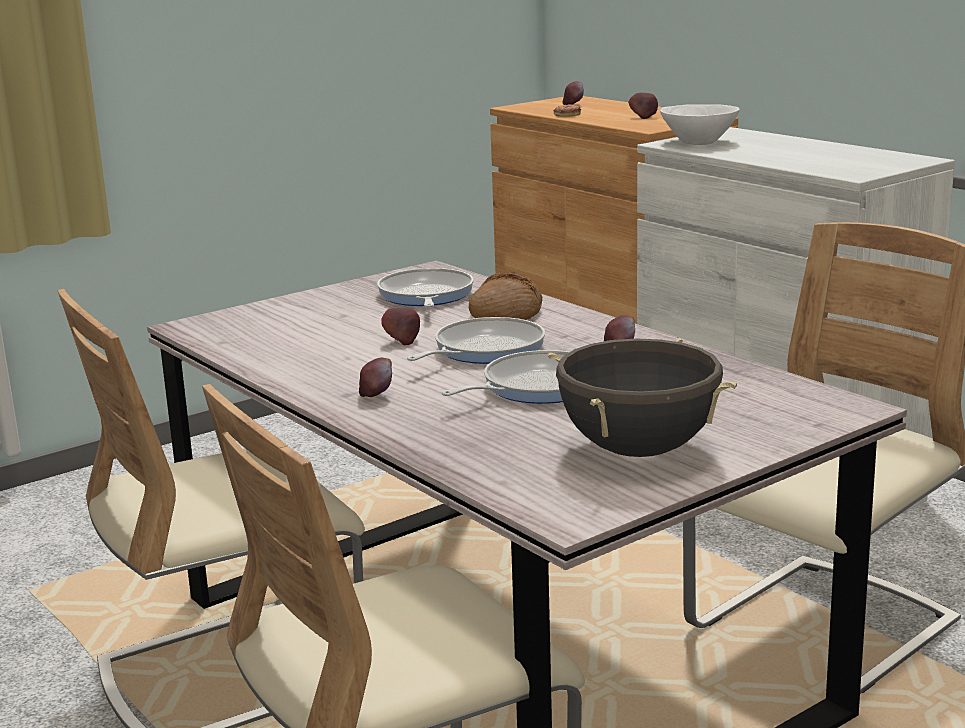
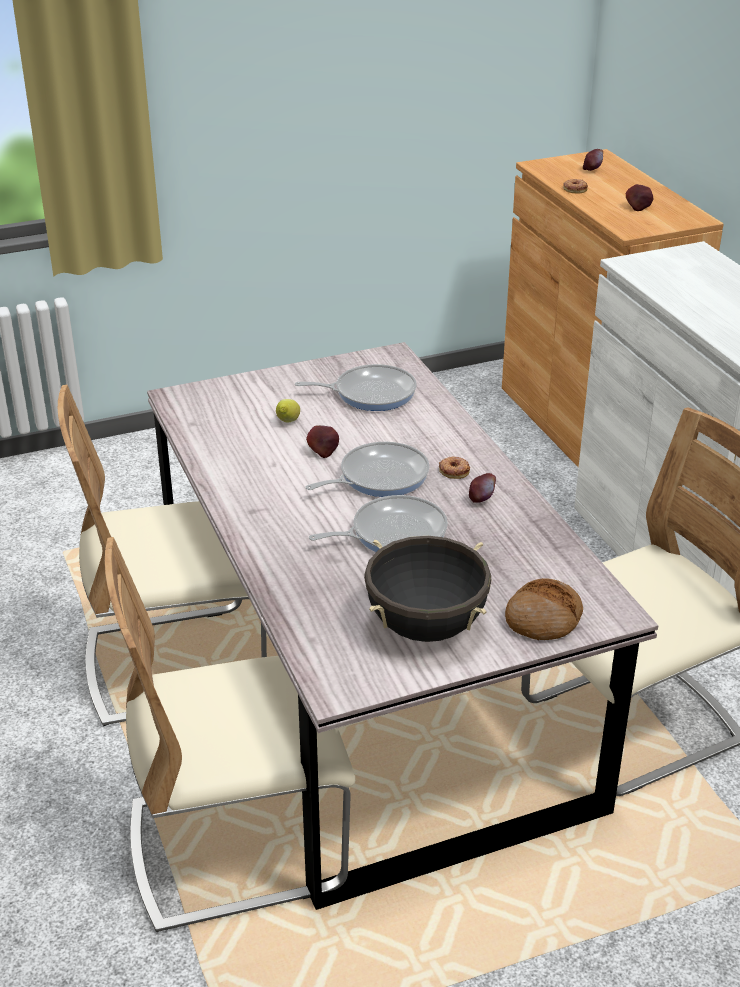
camera: 15 degrees right, 15 degrees up
apple [359,358,392,397] -> none
frying pan [377,268,474,307] -> frying pan turned 75 degrees clockwise [295,364,416,411]
bread [468,271,542,320] -> bread moved to [505,578,583,640]
white bowl [660,104,740,145] -> none
none -> lemon [276,399,300,423]
none -> donut [439,457,470,479]

